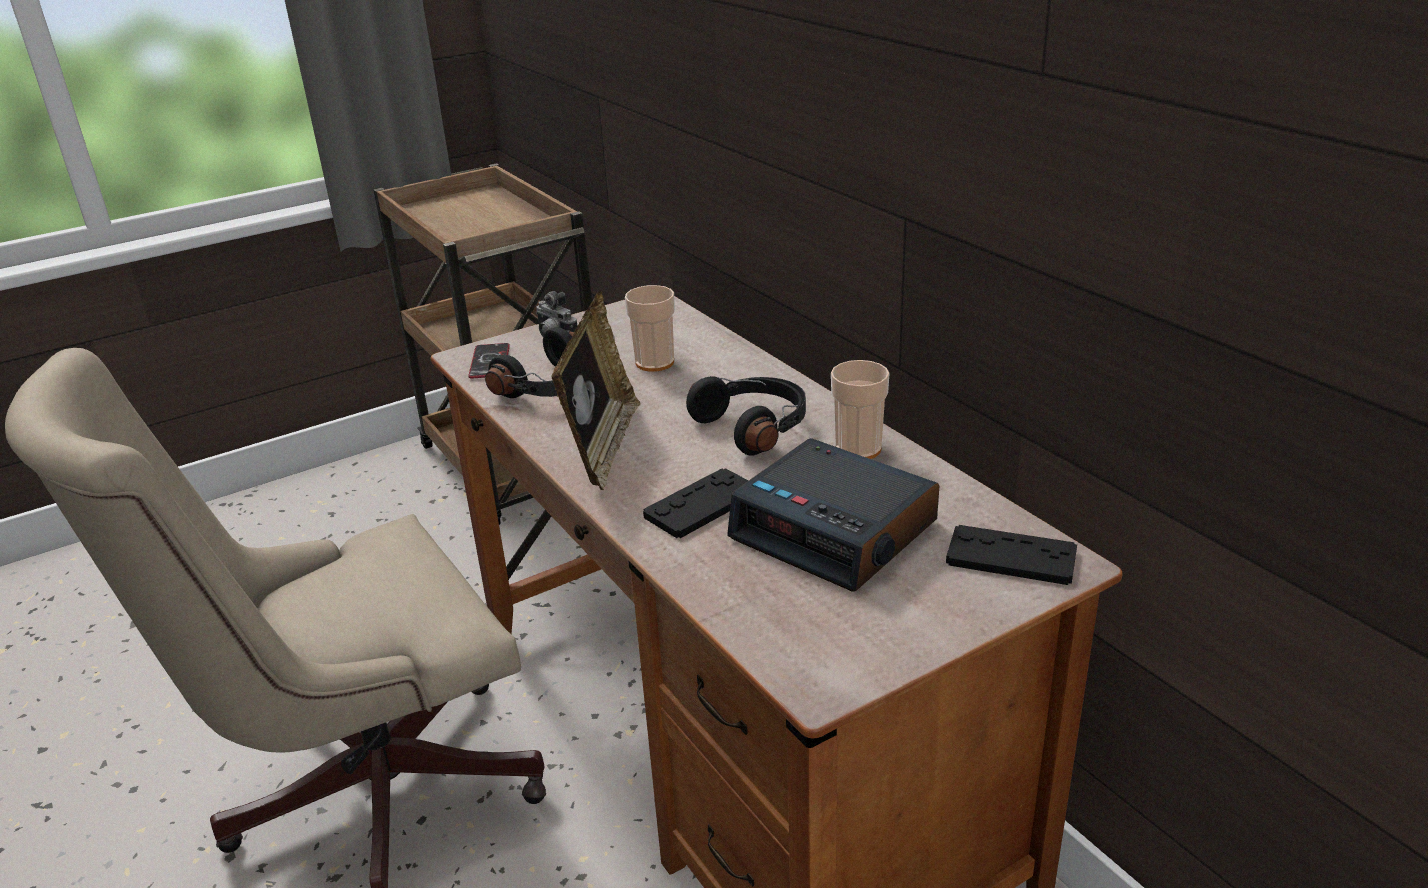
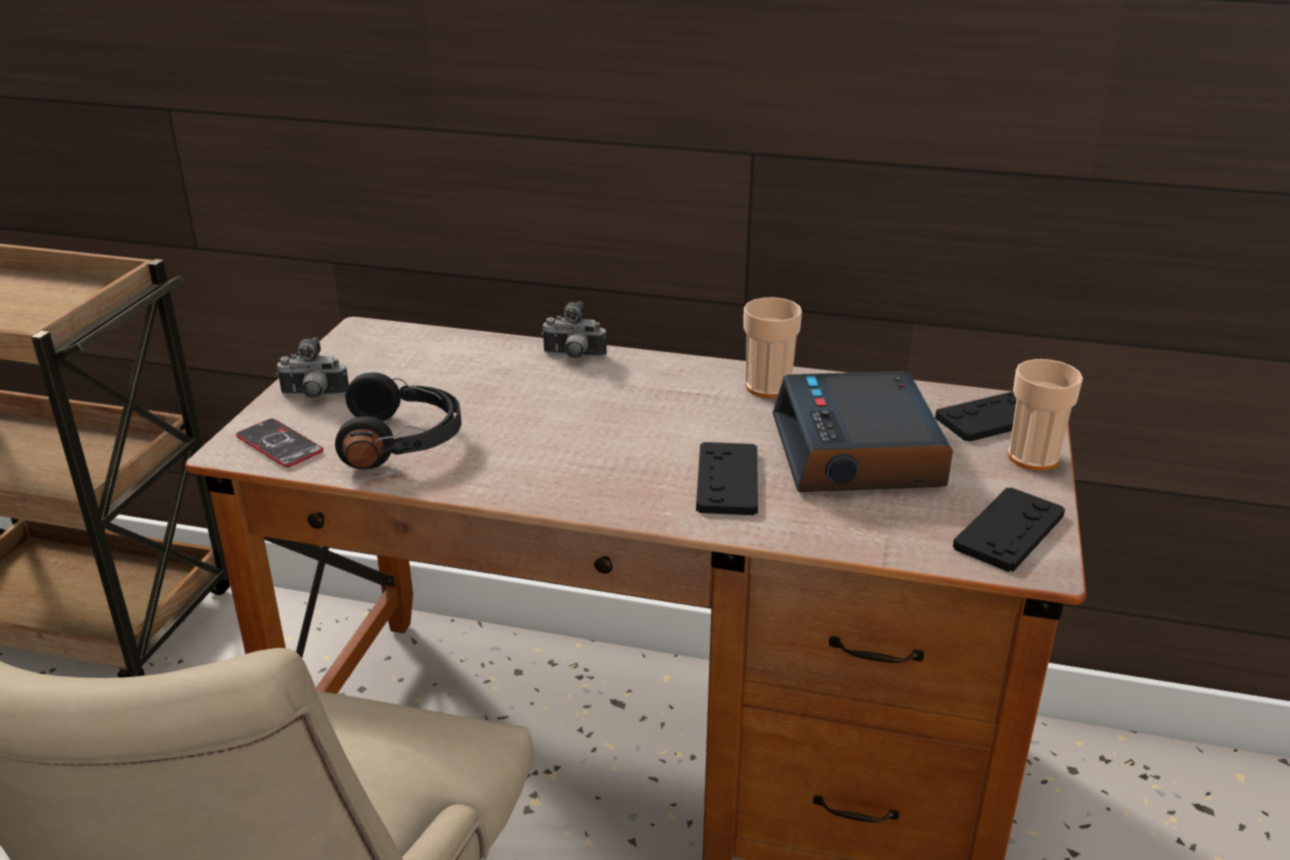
camera: 45 degrees left, 0 degrees up
picture frame [551,291,640,490] -> none
cup [625,285,675,372] -> cup moved to [1008,359,1083,471]
black headphones [686,376,806,456] -> none
alarm clock [727,438,939,592] -> alarm clock turned 90 degrees clockwise [773,371,953,492]
none -> camera [541,301,607,358]
none -> black game controller [953,487,1065,572]

